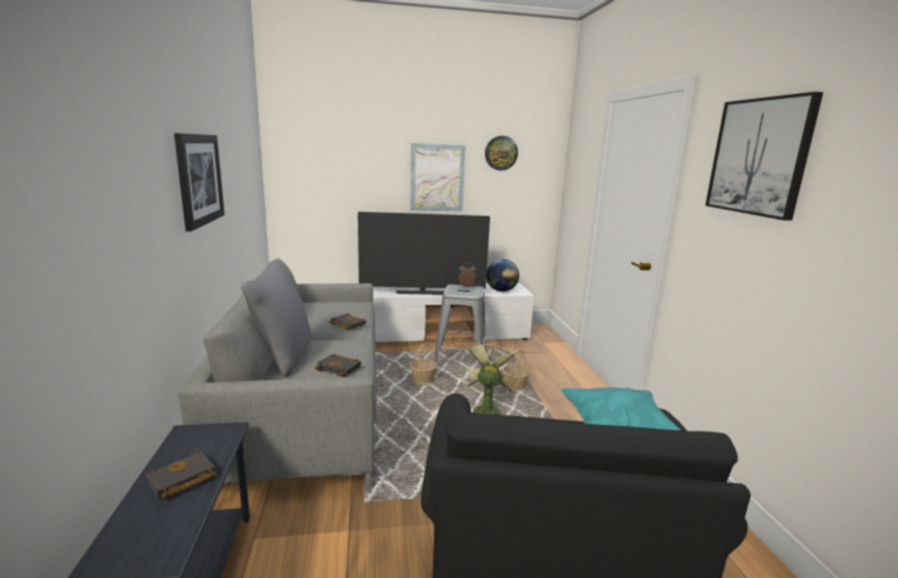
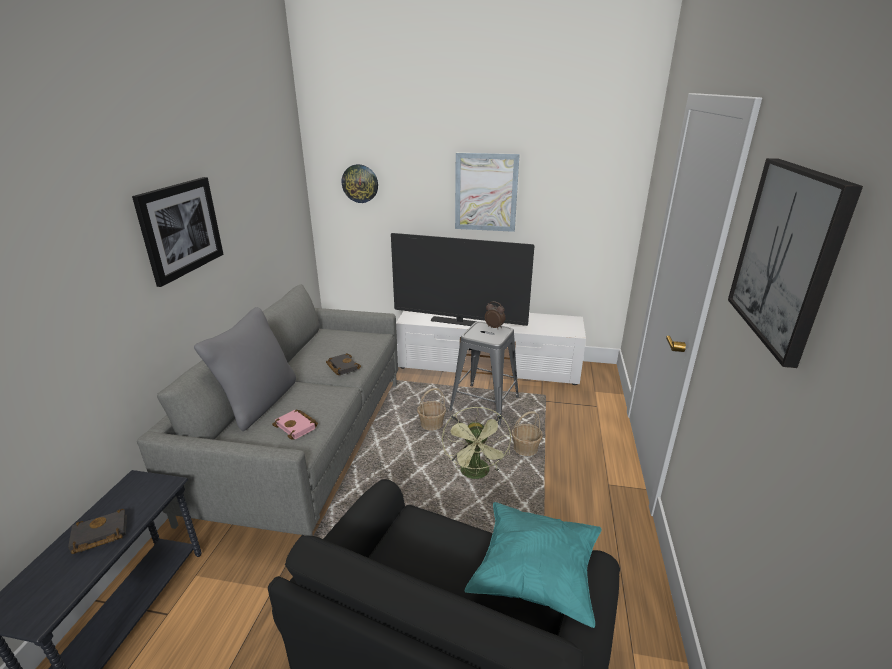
camera: 20 degrees right, 10 degrees up
black book [315,354,361,377] -> pink book [272,410,318,440]
green fan [460,339,522,415] -> green fan turned 150 degrees clockwise [442,407,511,479]
wall clock [485,136,518,171] -> wall clock moved to [342,164,378,203]
globe [486,259,519,292] -> none

